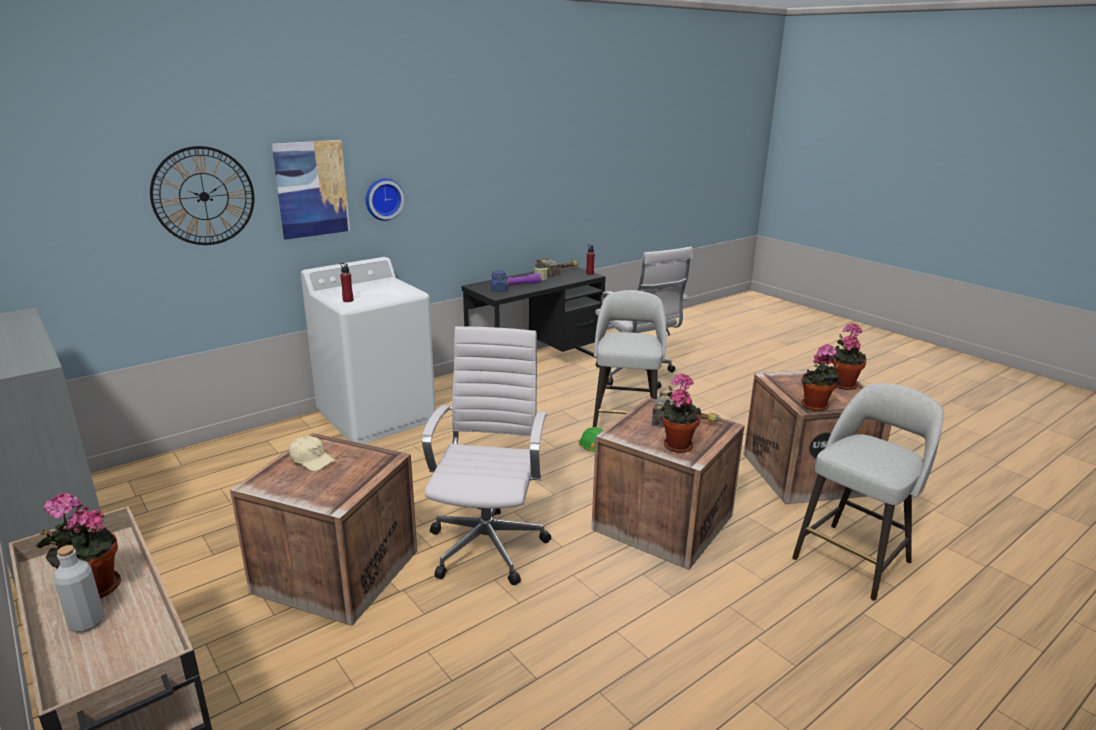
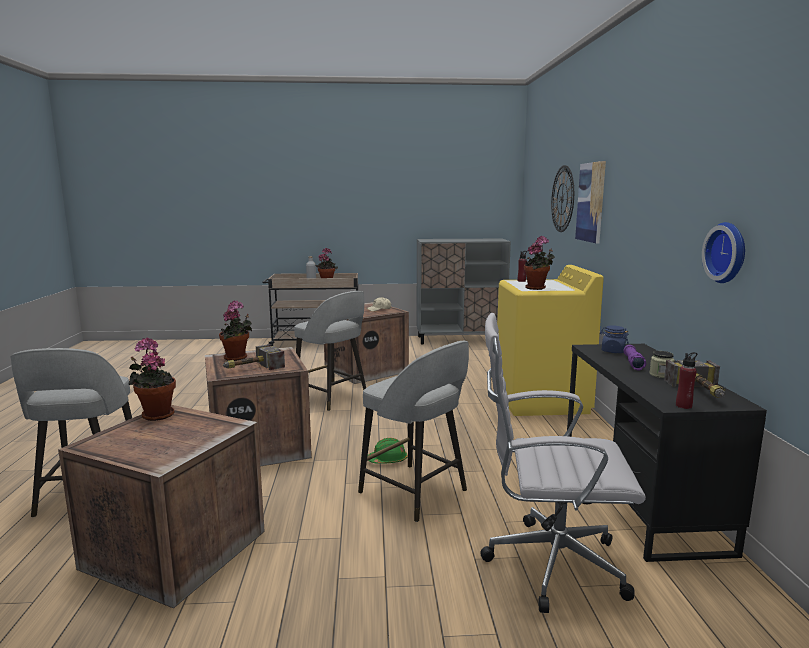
camera: 125 degrees right, 10 degrees down
white washing machine [301,257,436,444] -> yellow washing machine [497,265,604,416]
wall clock [366,178,404,221] -> wall clock moved to [702,222,745,283]
white office chair [422,326,551,585] -> grey stool [294,291,366,411]
potted plant [832,323,866,390] -> potted plant moved to [524,236,555,290]

